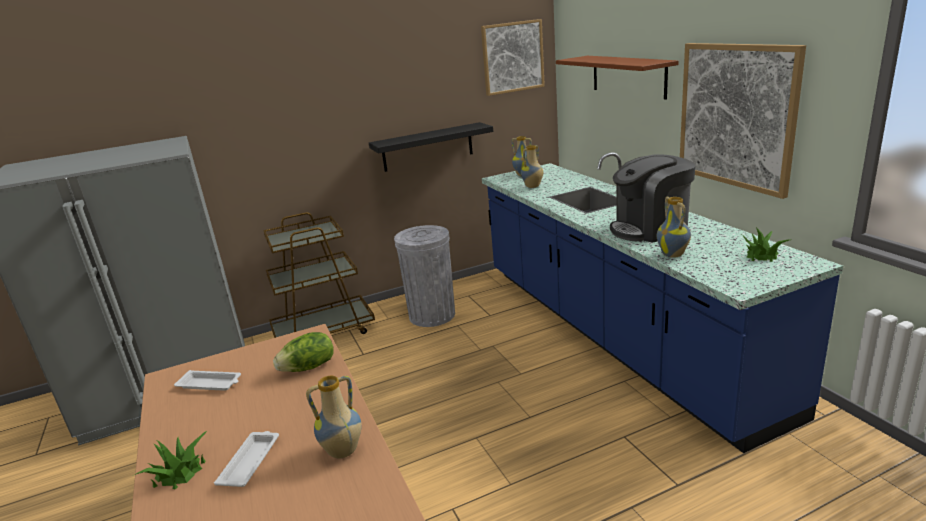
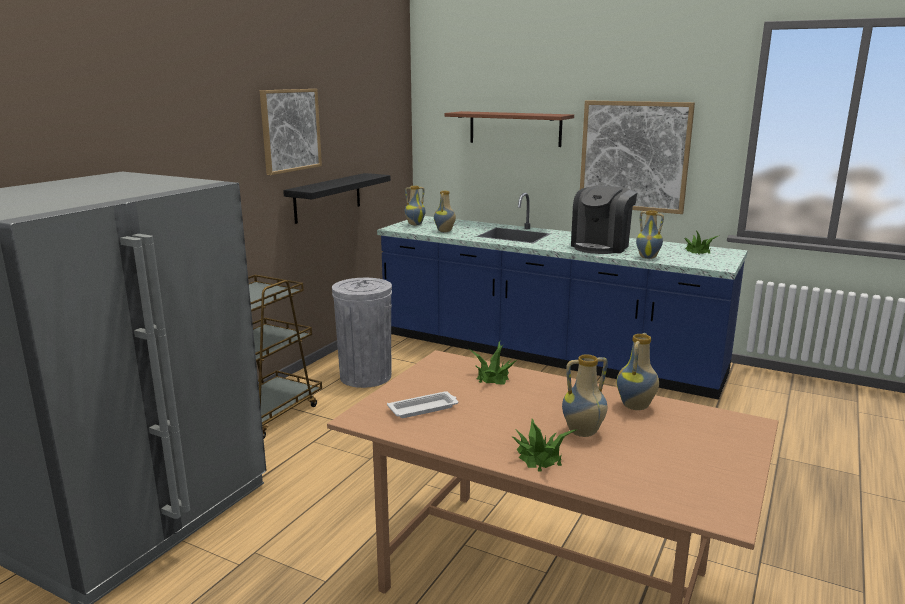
camera: 40 degrees left, 5 degrees down
white tray [214,431,279,487] -> vase [562,354,608,437]
lettuce [273,332,334,372] -> potted plant [469,341,517,385]
picture [481,19,545,96] -> picture moved to [260,89,322,175]

